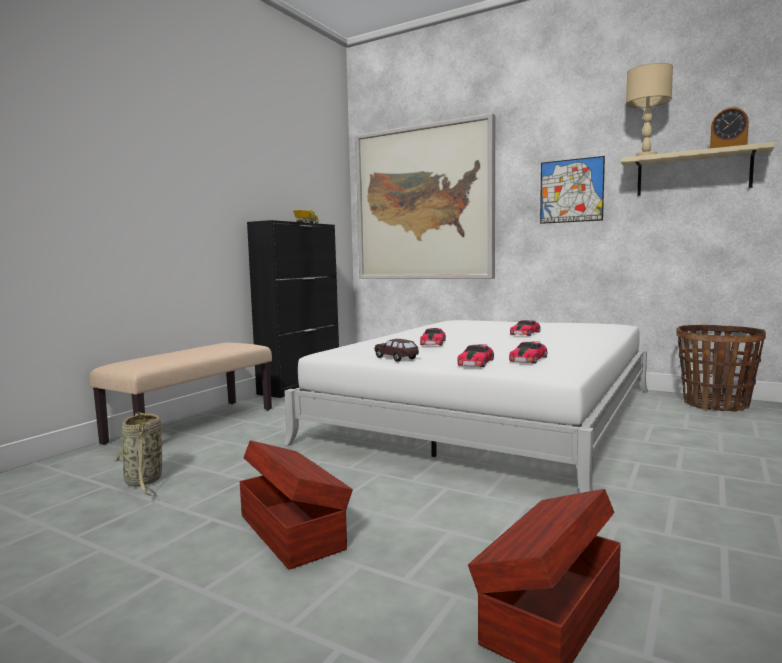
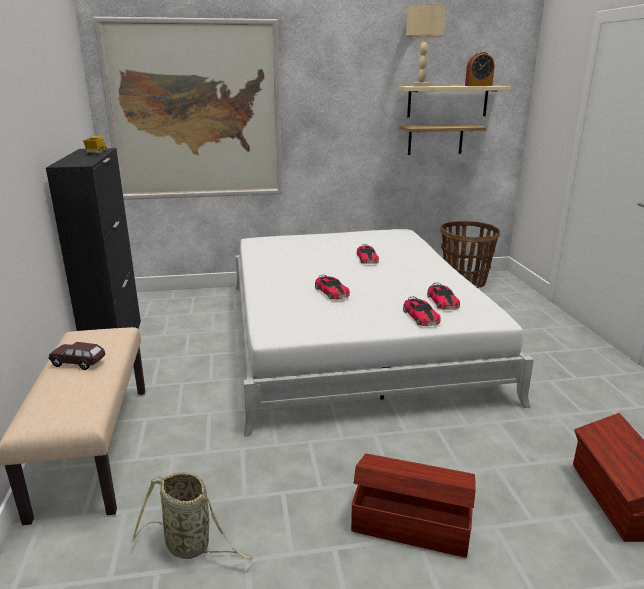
camera: 40 degrees left, 15 degrees up
brown toy car [374,339,419,362] -> brown toy car moved to [49,342,105,370]
picture [540,156,605,224] -> none
none -> shelf [399,124,487,155]

